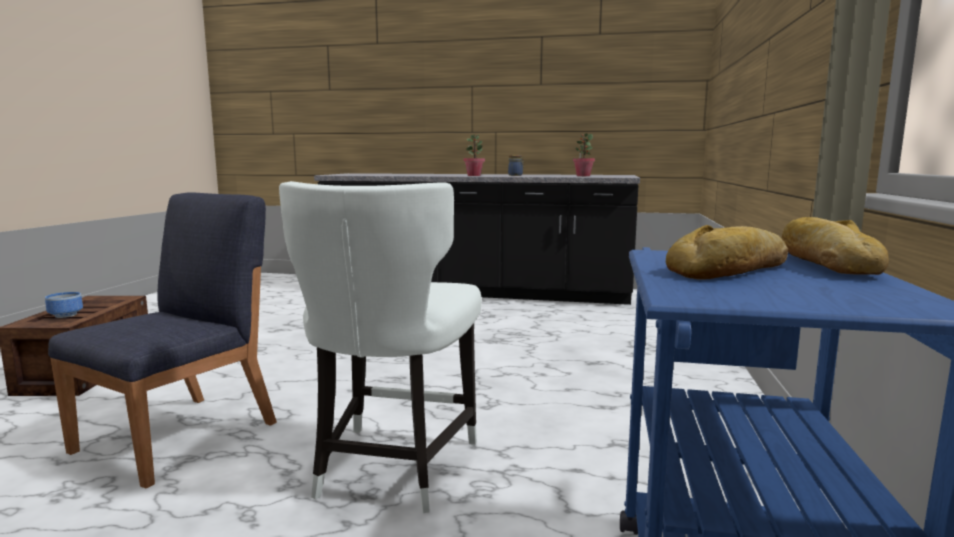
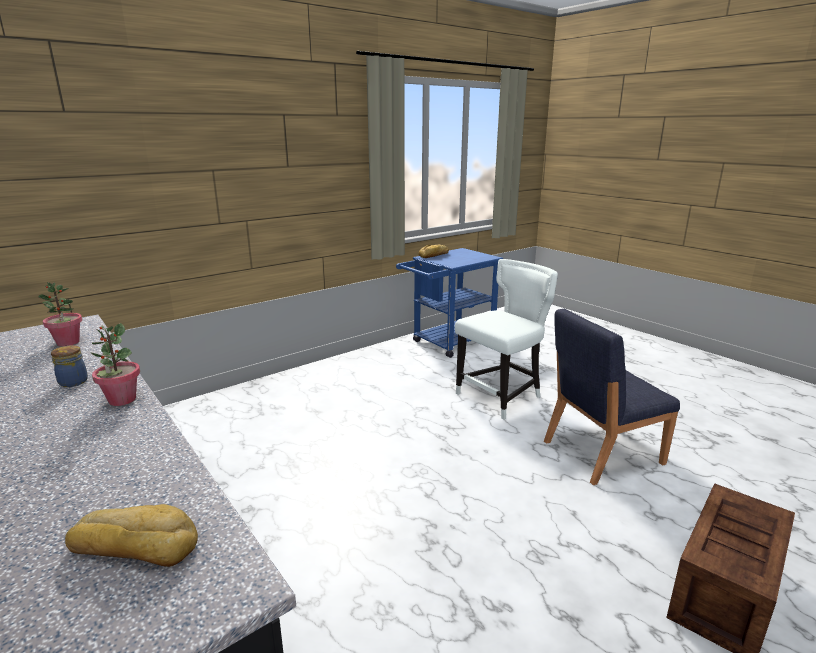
camera: 140 degrees left, 10 degrees up
bowl [45,292,83,318] -> none
bread [666,225,788,280] -> bread moved to [65,504,198,567]

